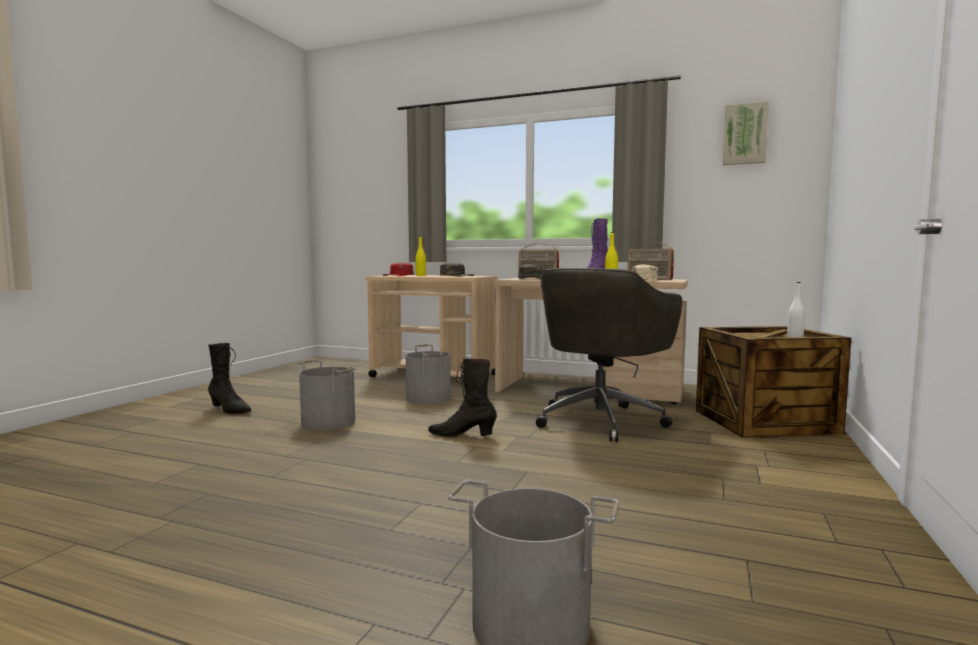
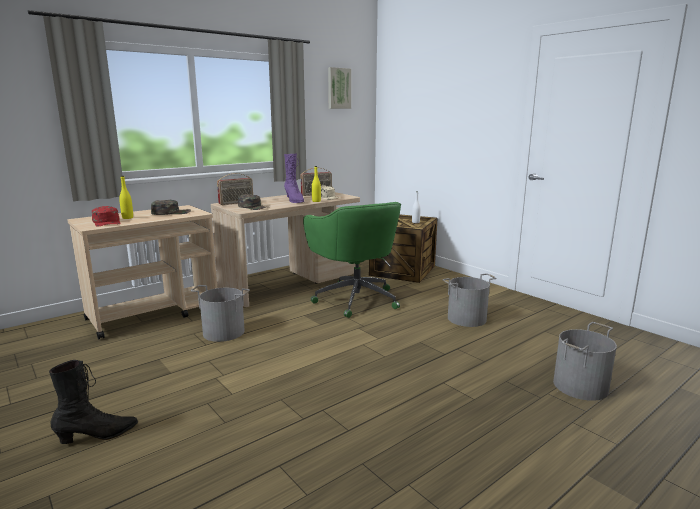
camera: 60 degrees left, 10 degrees up
grey bucket [298,360,357,431] -> grey bucket moved to [443,273,496,327]
black boot [428,359,497,437] -> none
grey office chair [536,268,682,442] -> green office chair [303,202,401,318]

